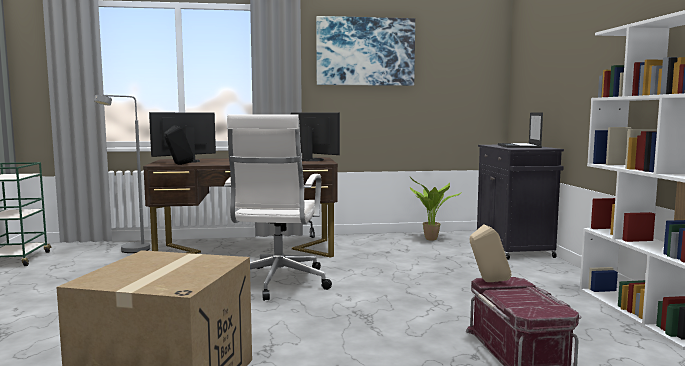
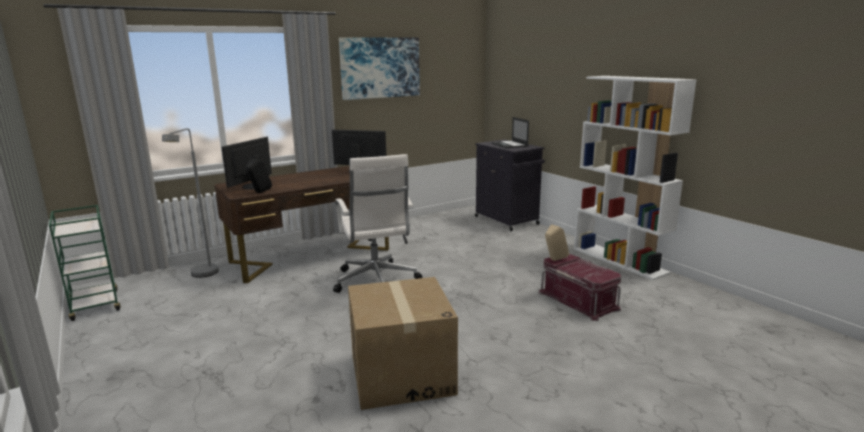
camera: 25 degrees left, 10 degrees up
potted plant [410,177,462,241] -> none

